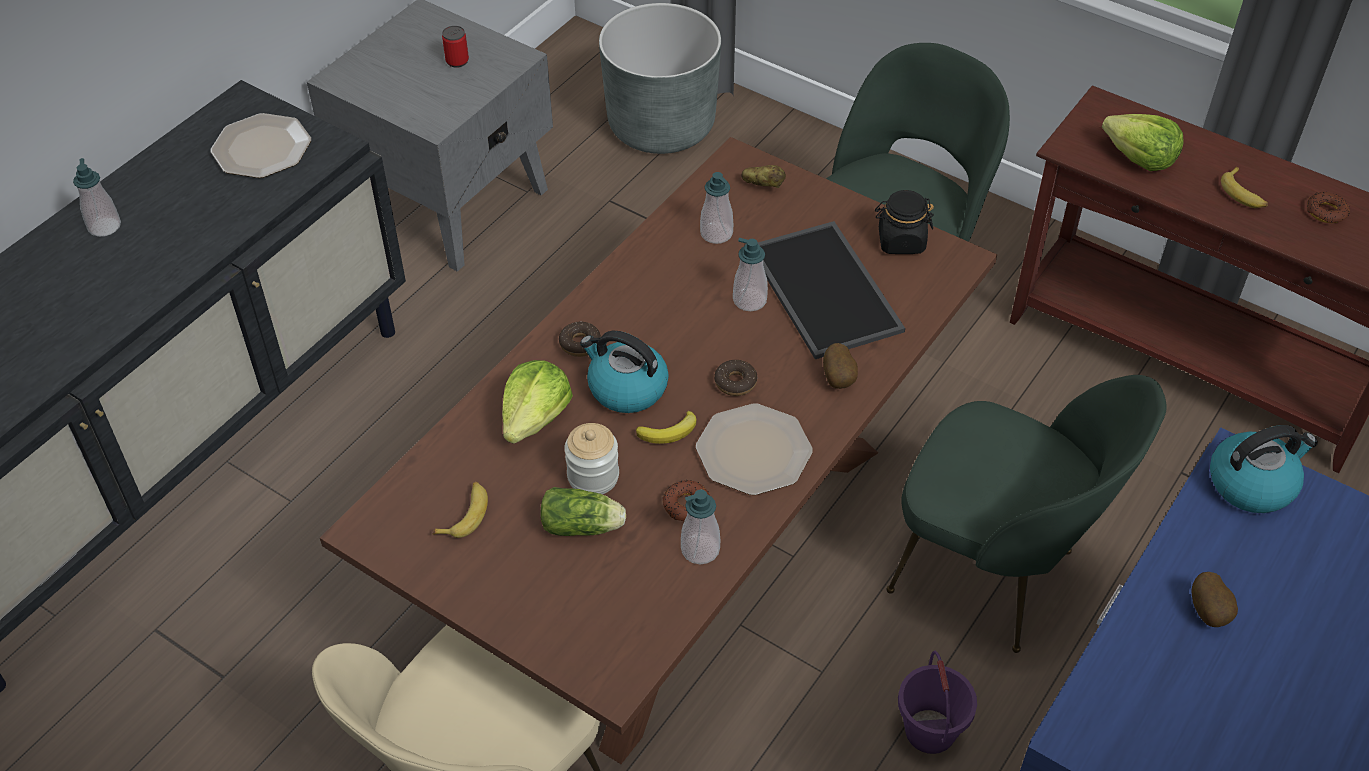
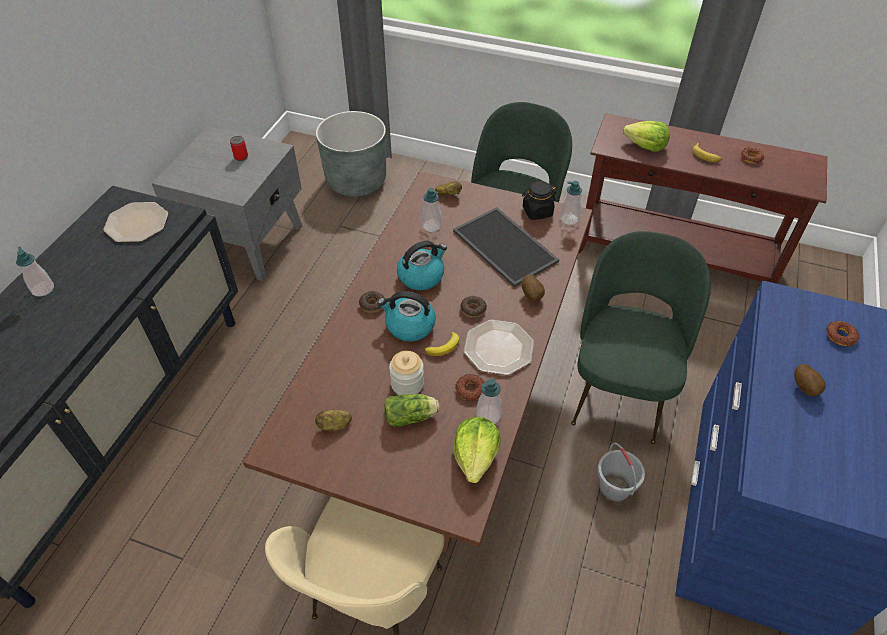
camera: 15 degrees left, 0 degrees up
banana [433,482,488,538] -> potato [315,410,352,431]
lettuce [502,360,573,444] -> lettuce moved to [453,417,501,483]
soap dispenser [733,238,768,311] -> soap dispenser moved to [560,181,582,225]
green chair [886,375,1167,653] -> green chair turned 90 degrees counterclockwise [571,231,711,444]
purple bucket [898,650,977,754] -> grey bucket [597,443,645,502]
kettle [1210,425,1318,513] -> kettle moved to [397,241,447,290]
none -> donut [826,321,860,346]

